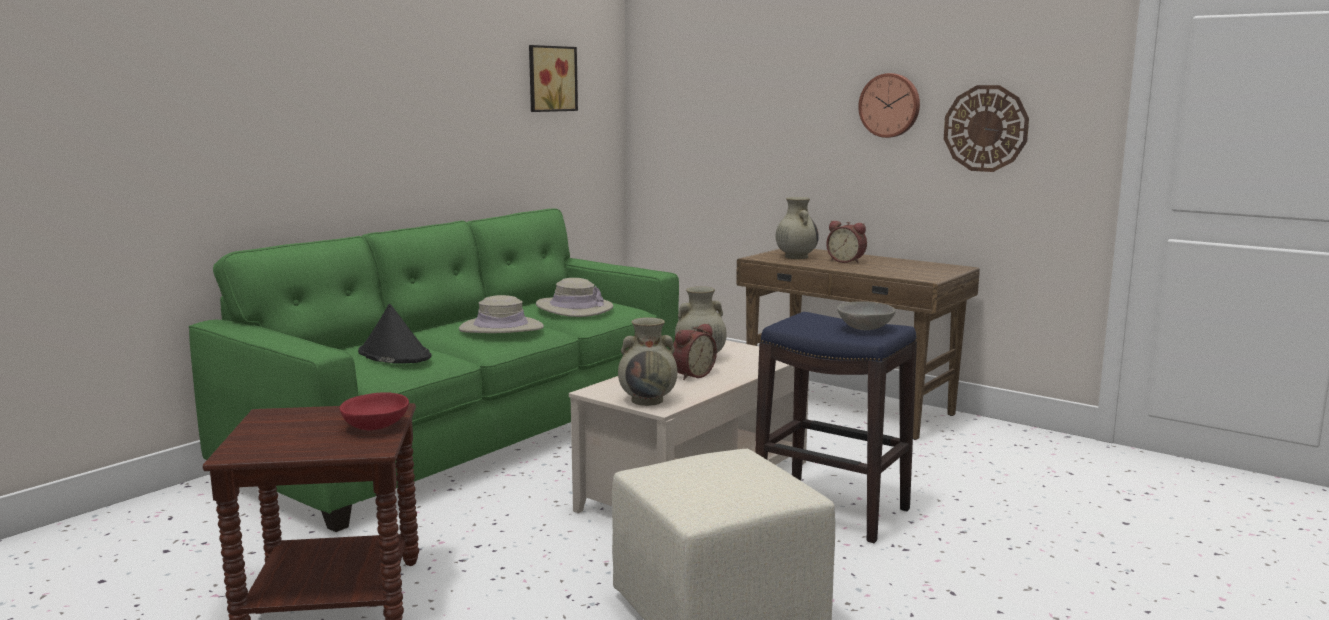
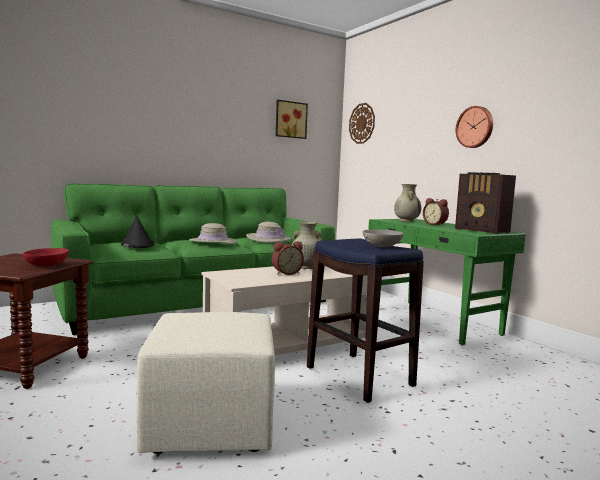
camera: 20 degrees right, 5 degrees down
beige vase [618,317,678,406] -> none
brown console table [736,249,980,440] -> green console table [368,219,525,345]
wall clock [944,85,1029,172] -> wall clock moved to [349,103,375,144]
none -> radio [455,172,516,234]

